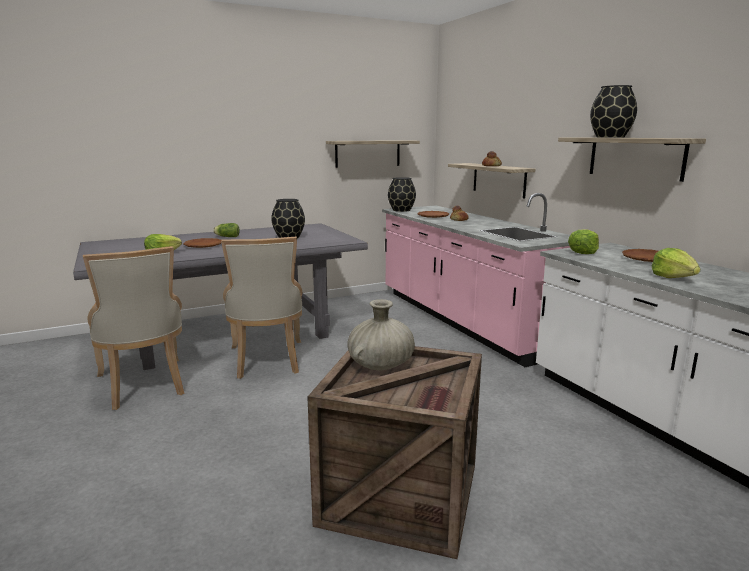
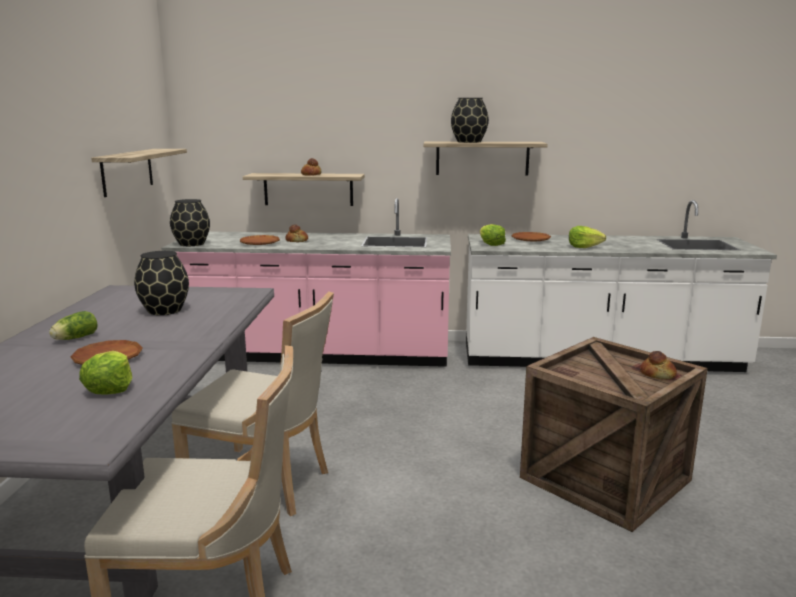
camera: 60 degrees left, 0 degrees up
beige vase [347,299,415,370] -> none
none -> bread [640,351,677,379]

